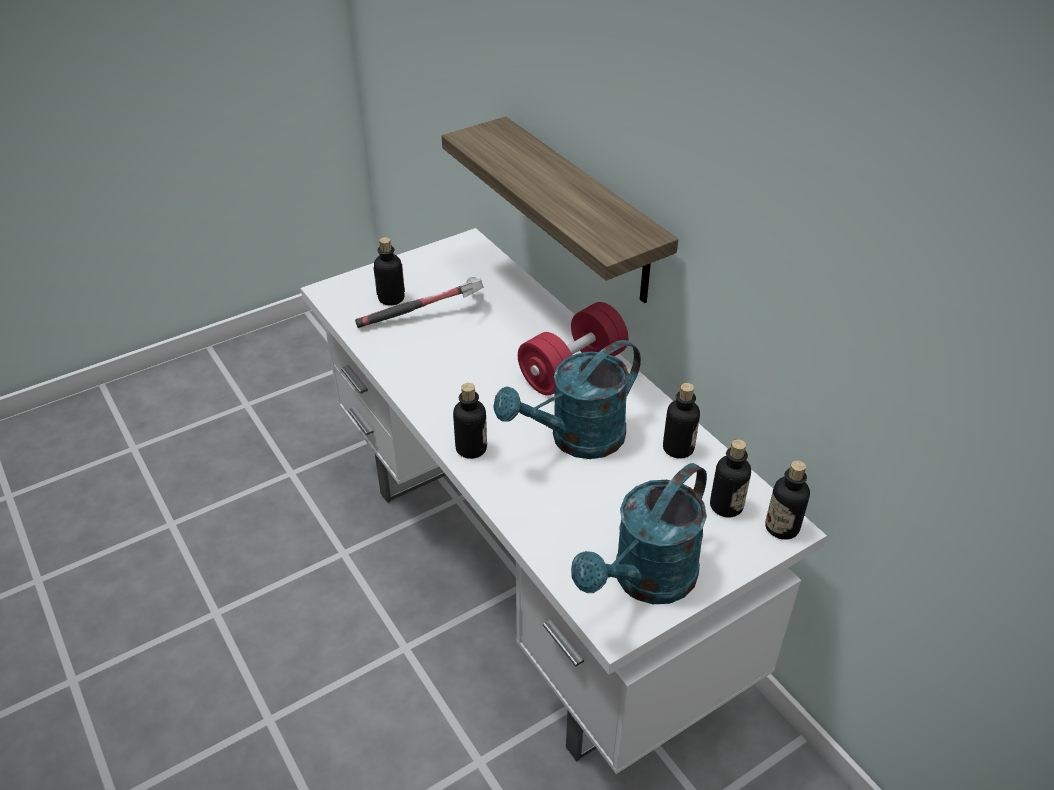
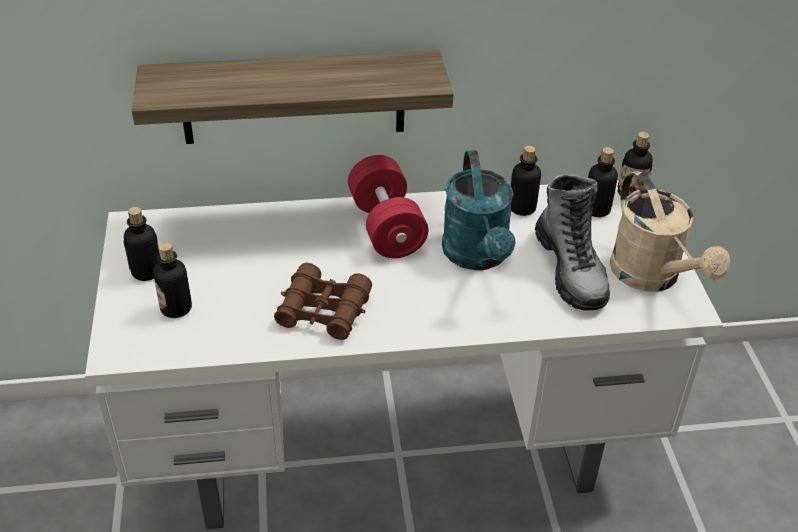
camera: 65 degrees left, 0 degrees up
hammer [355,277,484,328] -> none
bottle [453,383,487,459] -> bottle moved to [124,207,159,281]
turquoise watering can [571,463,707,604] -> beige watering can [610,171,730,292]
none -> brown binoculars [274,263,372,340]
none -> boot [535,174,610,310]

